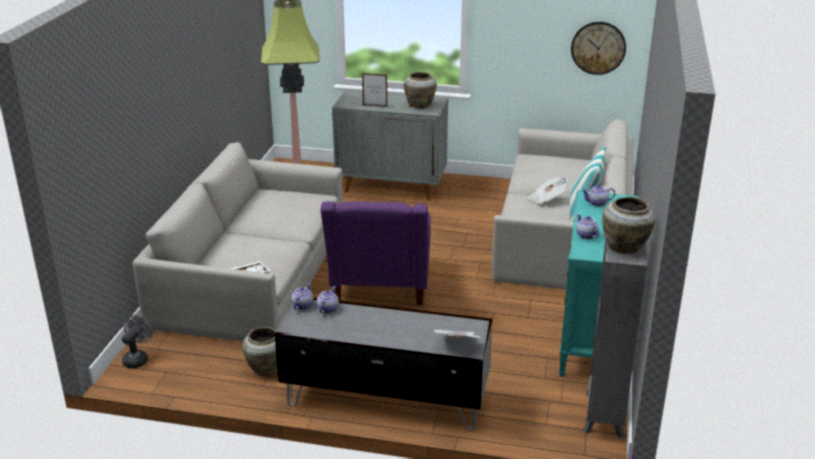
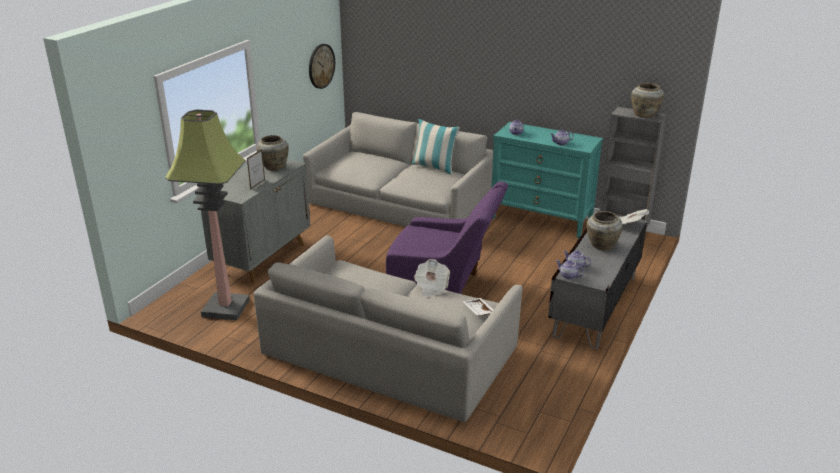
camera: 75 degrees left, 0 degrees up
grey fan [122,314,153,368] -> none
beige vase [242,327,278,376] -> beige vase moved to [587,211,622,250]
newspaper [528,177,568,204] -> newspaper moved to [414,259,450,297]

